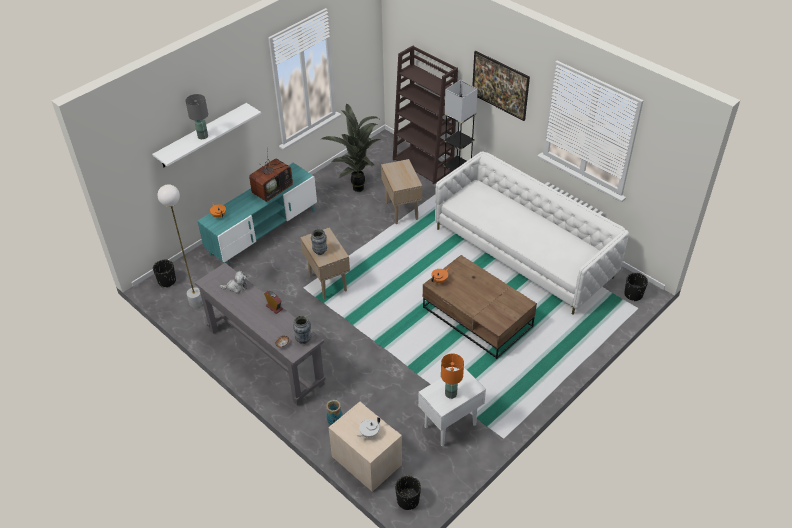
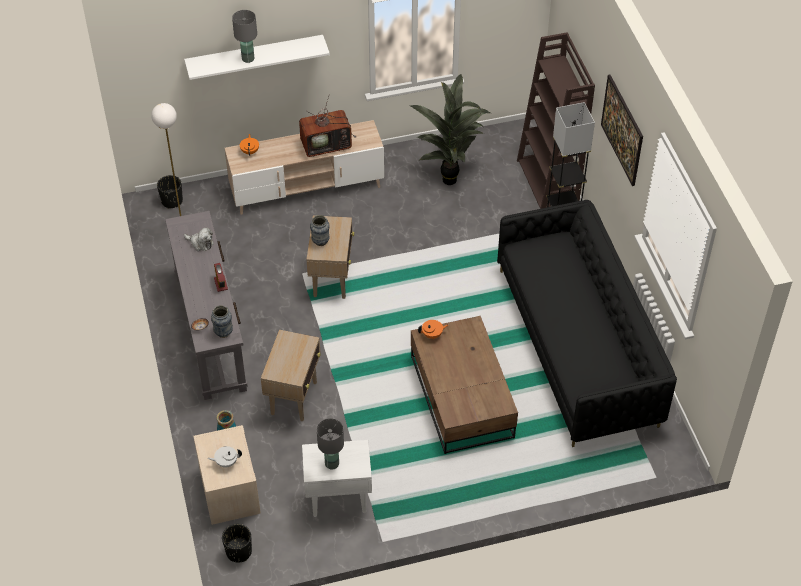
camera: 30 degrees right, 5 degrees up
turquoise tv stand [198,163,317,265] -> beige tv stand [225,120,384,215]
beige side table [381,159,422,224] -> beige side table moved to [261,330,321,421]
white sofa [435,151,629,314] -> black sofa [497,200,677,447]
orange table lamp [441,353,464,399] -> grey table lamp [317,418,344,469]
black planter [624,273,648,301] -> none

